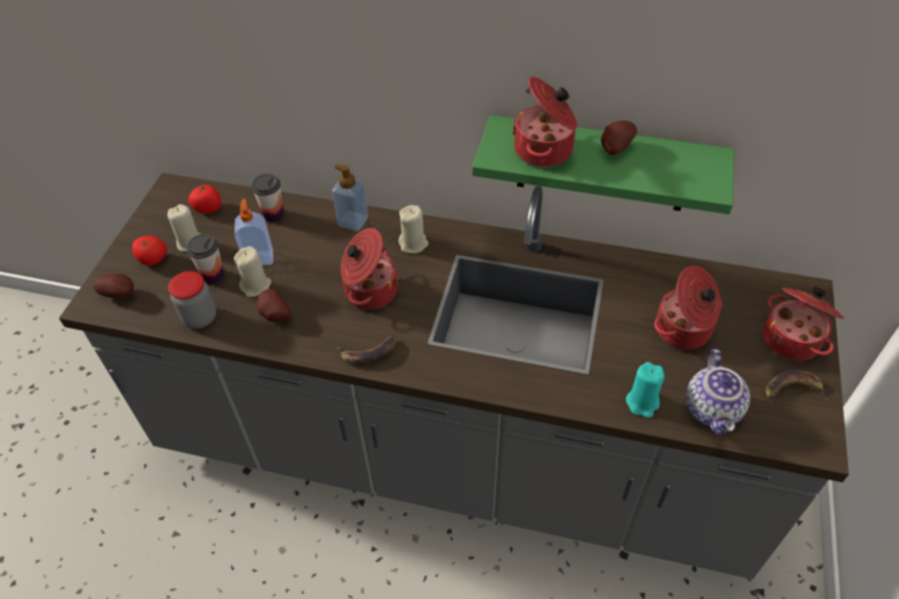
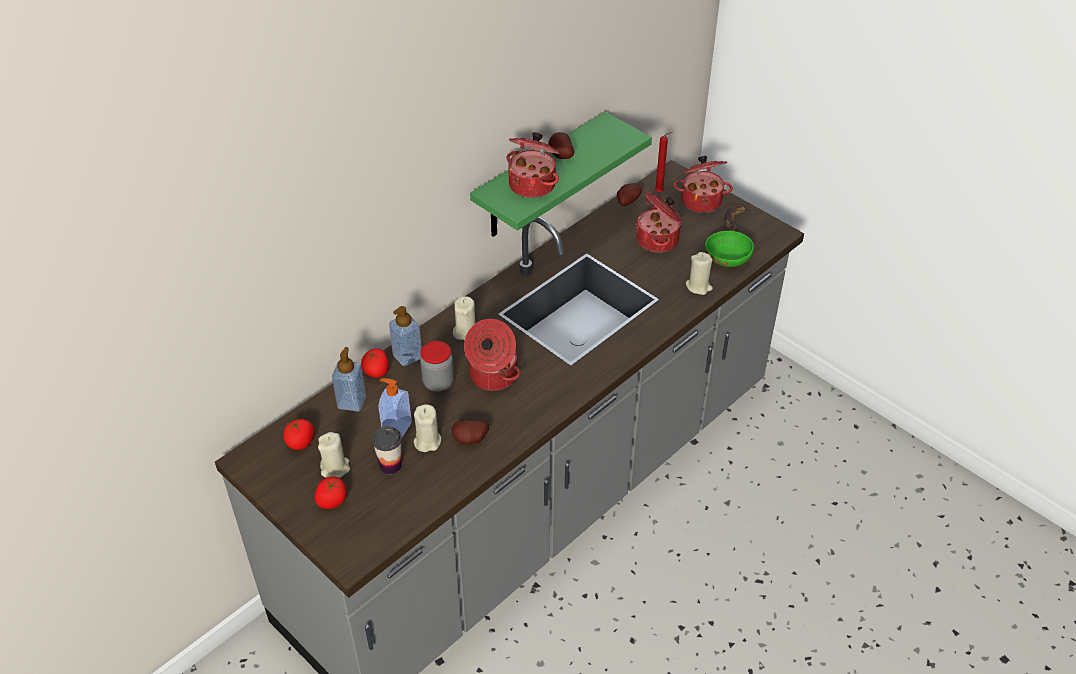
camera: 60 degrees left, 5 degrees down
potato [93,273,134,298] -> potato moved to [617,183,642,206]
jar [168,271,216,329] -> jar moved to [420,341,454,392]
cup [251,174,284,222] -> soap dispenser [332,347,366,412]
banana [336,335,396,363] -> none
turquoise candle [626,362,665,418] -> beige candle [686,252,713,295]
teapot [686,349,750,435] -> green bowl [705,231,754,267]
none -> tomato [361,348,389,378]
none -> red candle [655,132,673,192]

